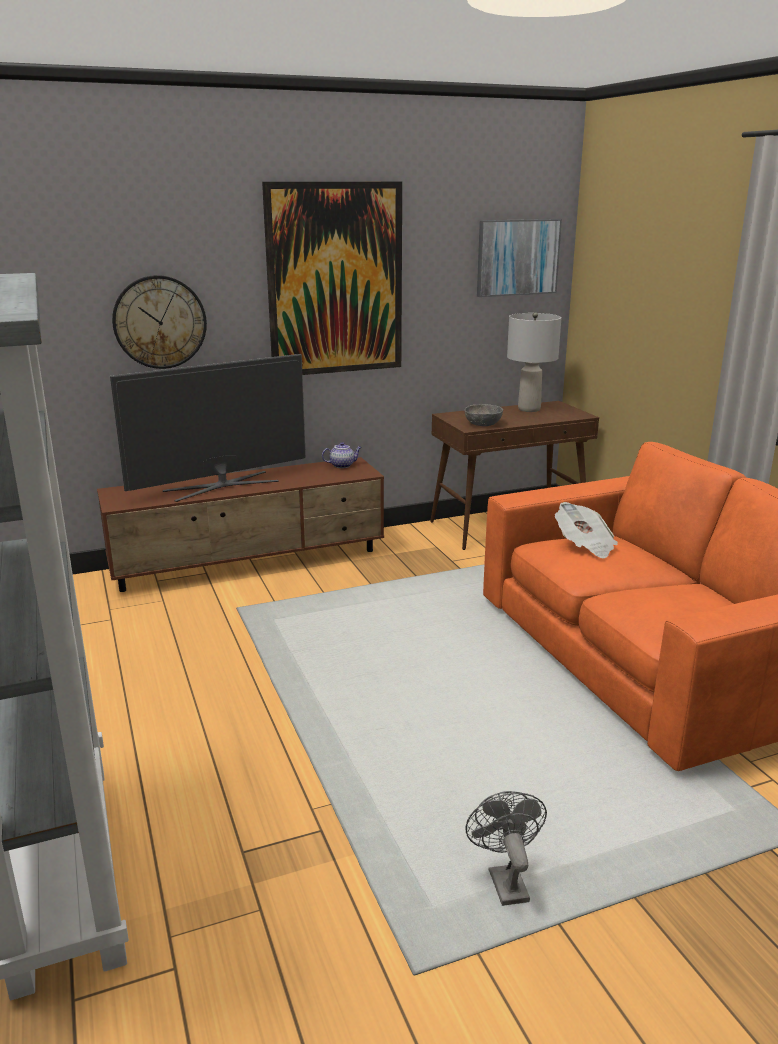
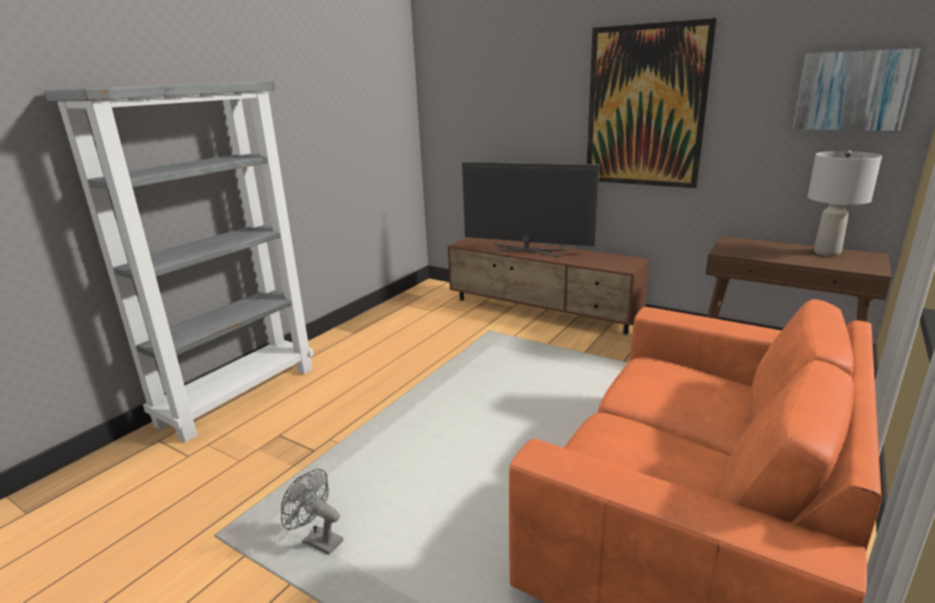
camera: 55 degrees right, 0 degrees up
wall clock [112,275,207,369] -> none
teapot [322,442,362,468] -> none
grey bowl [464,404,503,426] -> none
grey fan [466,791,547,906] -> grey fan turned 105 degrees counterclockwise [281,469,343,555]
newspaper [555,502,618,559] -> none

